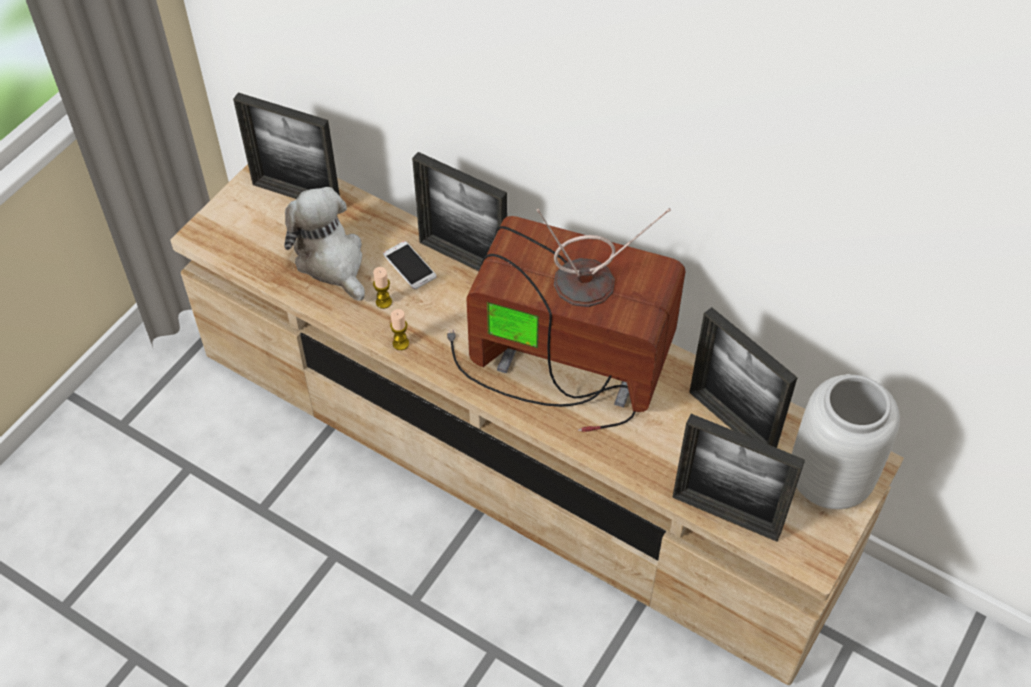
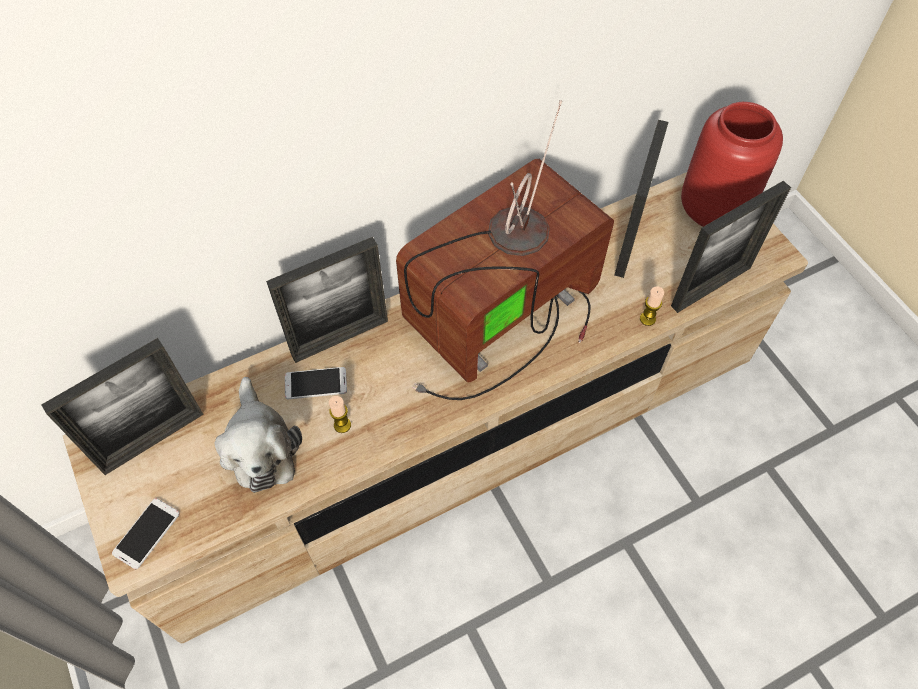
camera: 60 degrees left, 5 degrees up
plush toy [284,187,365,301] -> plush toy turned 105 degrees counterclockwise [215,377,302,493]
candle [390,309,409,350] -> candle moved to [640,286,664,326]
picture frame [689,307,798,448] -> picture frame turned 60 degrees counterclockwise [615,120,669,278]
grey vase [792,374,900,509] -> red vase [681,102,783,227]
none -> phone [112,498,180,569]

